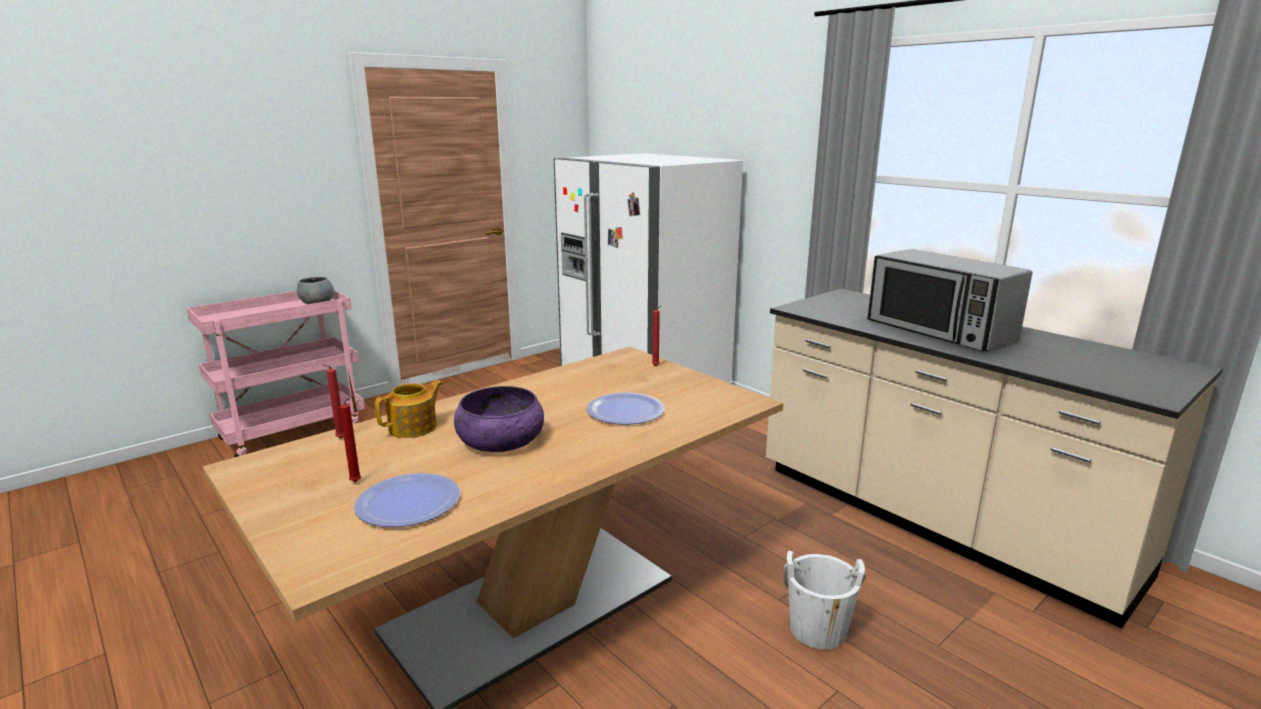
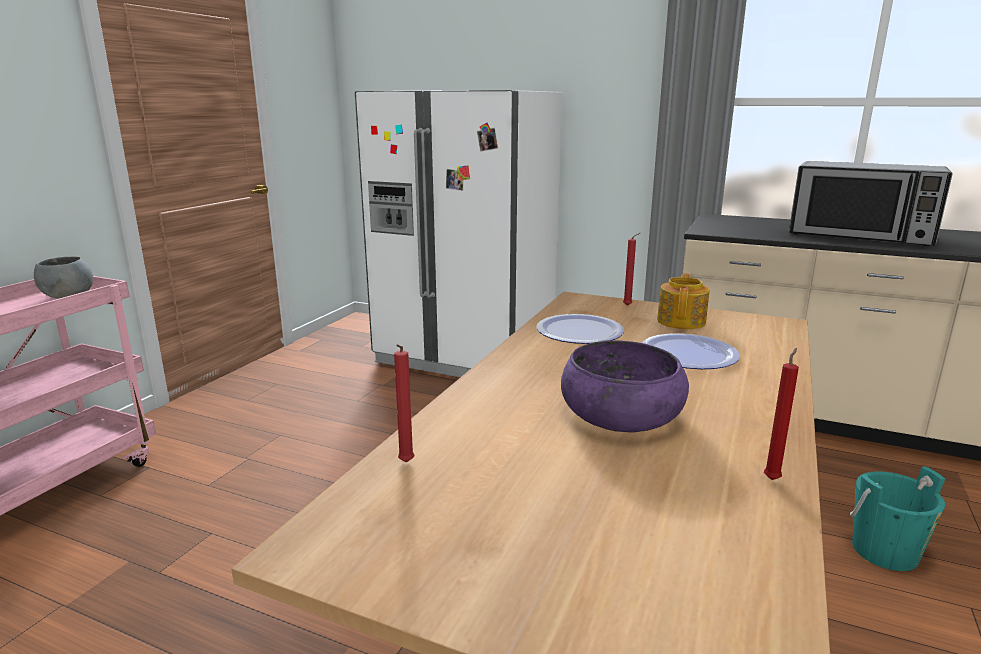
camera: 25 degrees left, 0 degrees up
red candle [339,395,361,482] -> red candle moved to [764,348,799,480]
plate [354,473,460,527] -> plate moved to [536,314,624,344]
teapot [375,380,443,438] -> teapot moved to [657,273,710,329]
white bucket [783,551,866,649] -> turquoise bucket [850,466,945,571]

